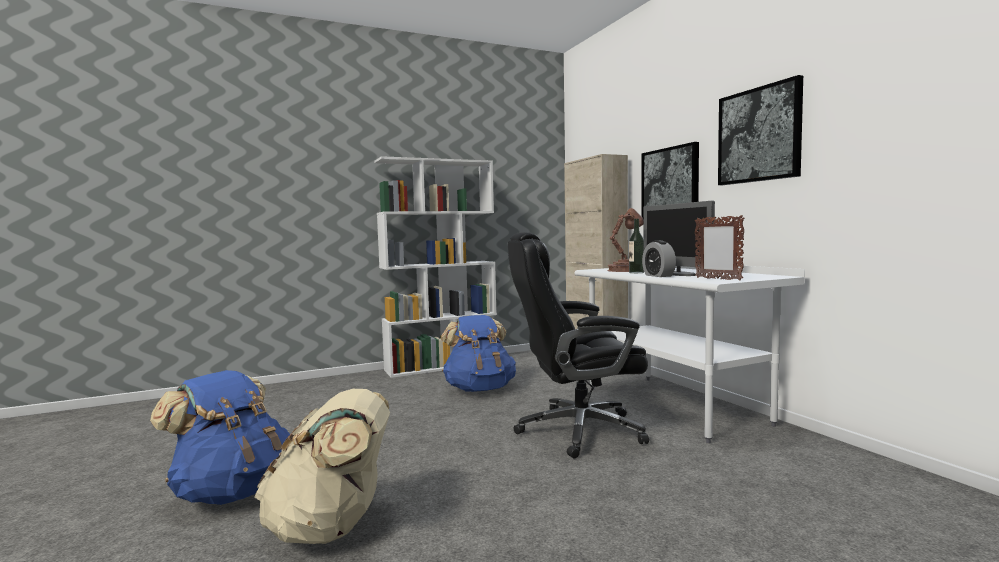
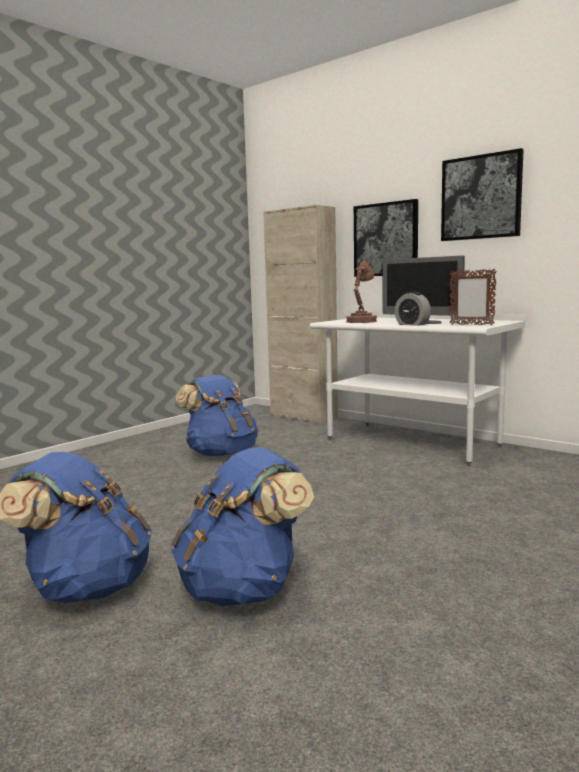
camera: 25 degrees left, 5 degrees up
beige backpack [254,389,390,544] -> blue backpack [171,447,314,606]
white bookcase [374,156,497,378] -> none
black office chair [508,232,649,458] -> none
bottle [629,219,644,273] -> none

